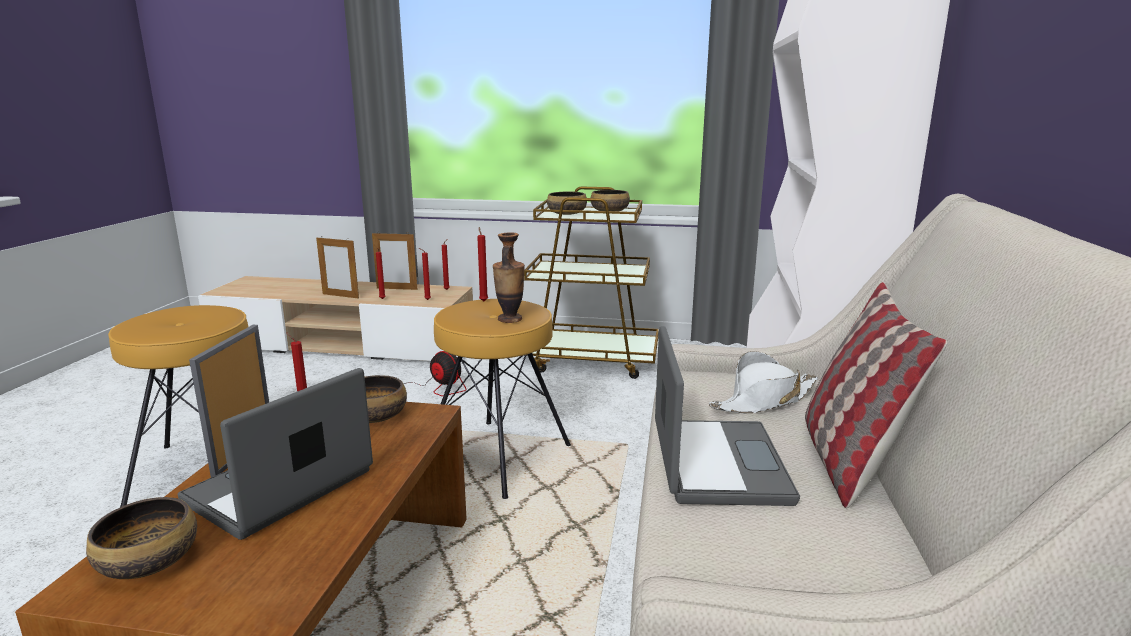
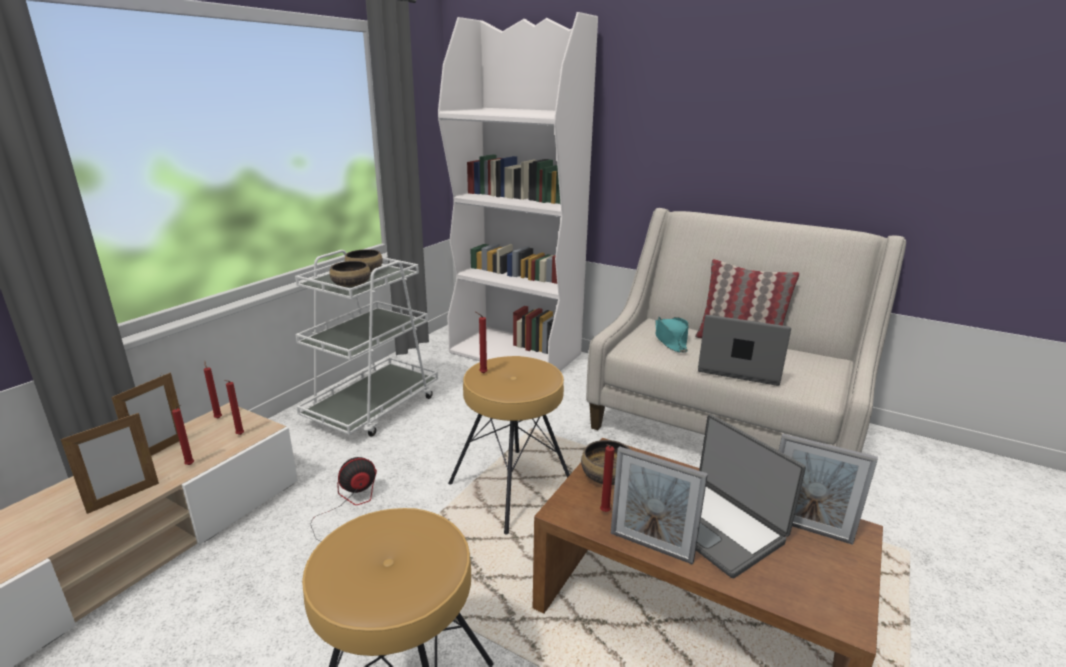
camera: 70 degrees left, 5 degrees up
bowl [86,497,197,579] -> none
vase [493,233,525,323] -> none
brown cart [524,187,659,379] -> white cart [295,250,438,437]
white hat [709,351,818,413] -> turquoise hat [655,317,689,353]
none -> picture frame [779,433,878,545]

